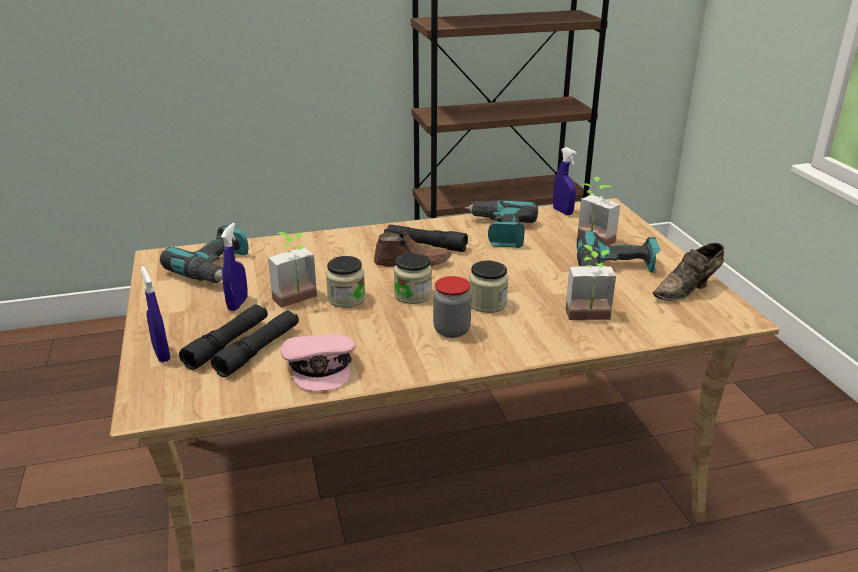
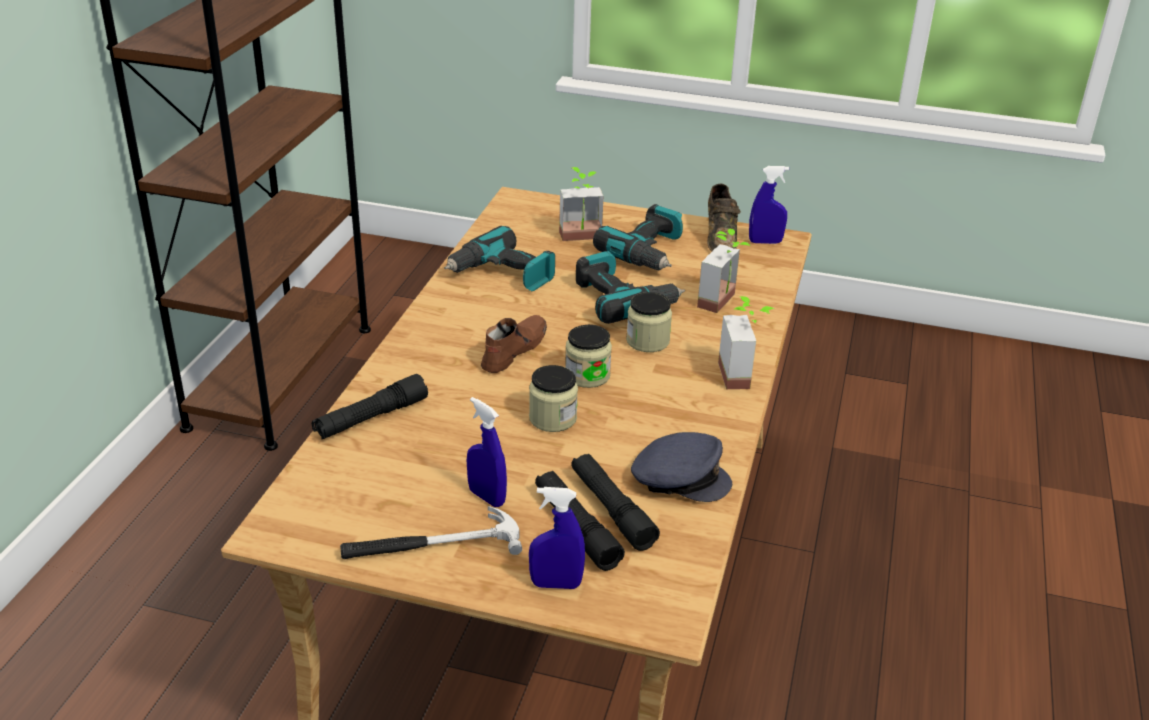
camera: 60 degrees left, 5 degrees up
power drill [160,225,249,283] -> power drill moved to [576,251,685,324]
potted plant [268,232,317,308] -> potted plant moved to [718,296,774,389]
pink cap [281,334,355,391] -> grey cap [631,432,732,502]
black flashlight [384,225,468,252] -> black flashlight moved to [312,374,428,439]
jar [433,276,472,338] -> none
blue spray bottle [553,147,577,215] -> blue spray bottle moved to [749,166,789,244]
none -> hammer [340,506,522,559]

